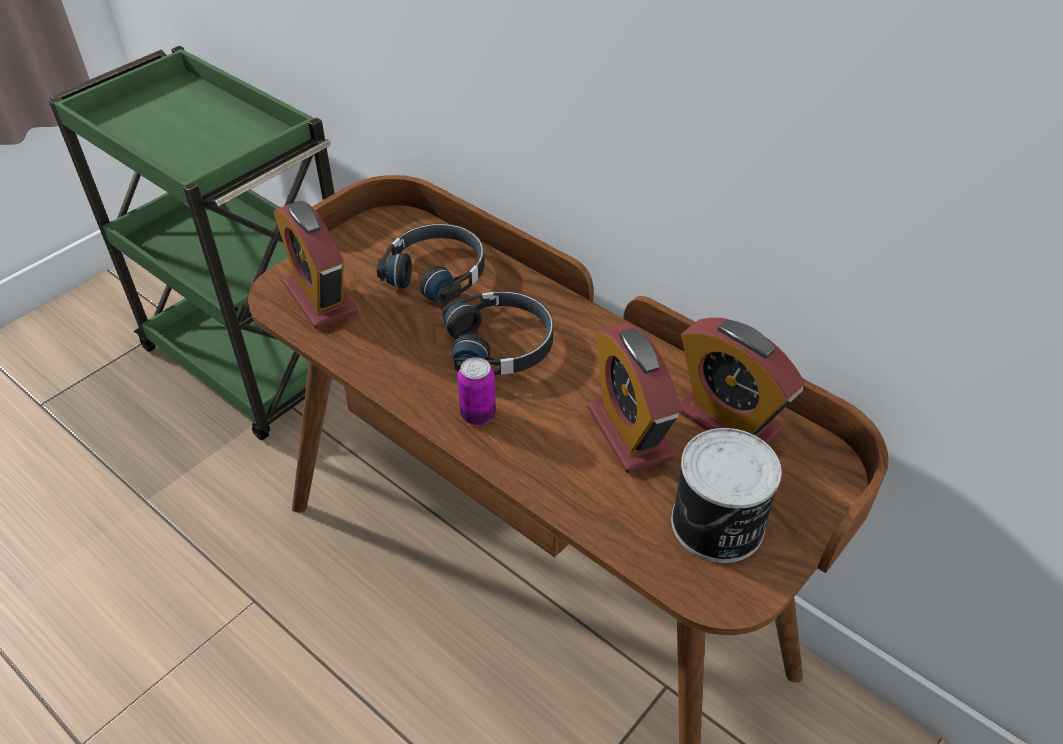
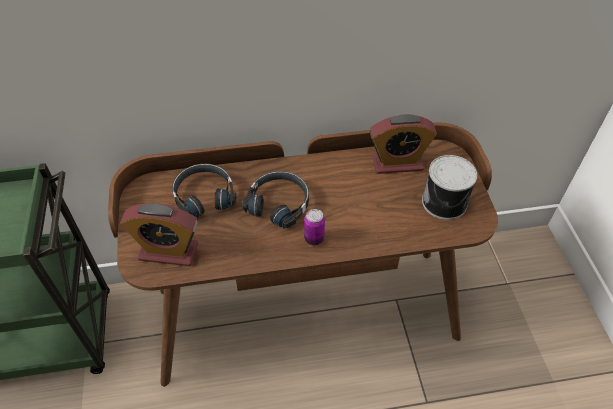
camera: 50 degrees left, 5 degrees up
alarm clock [588,324,682,473] -> none

